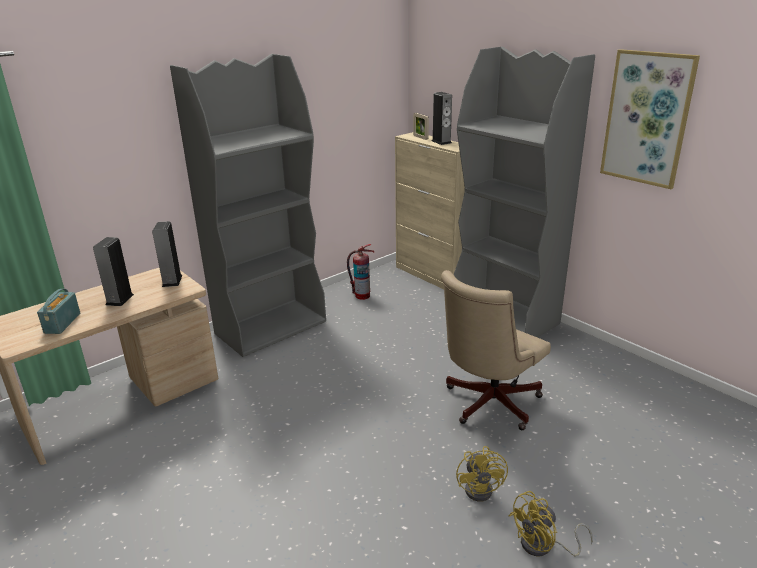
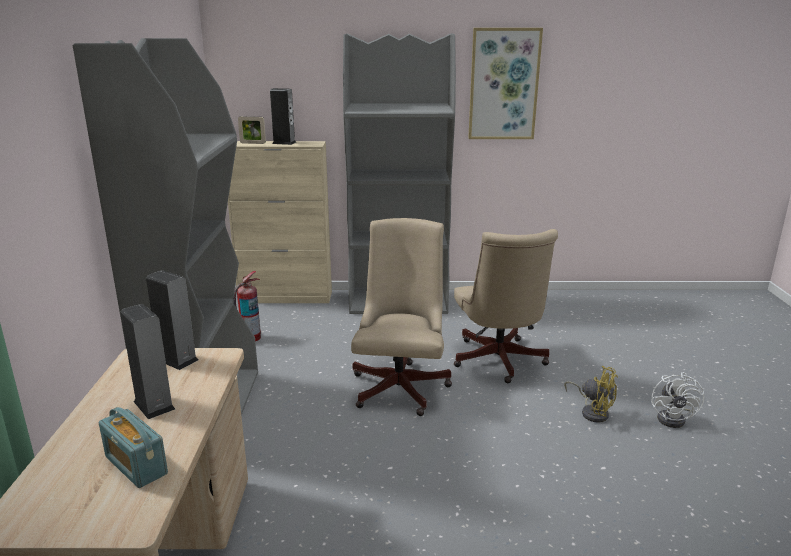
camera: 50 degrees left, 5 degrees down
yellow fan [509,491,593,556] -> white fan [651,372,704,428]
none -> beige office chair [351,218,452,416]

